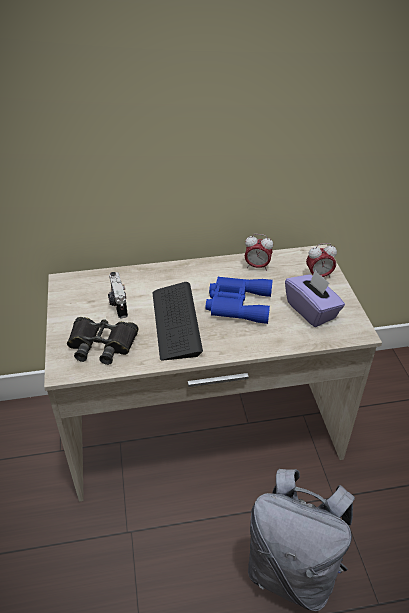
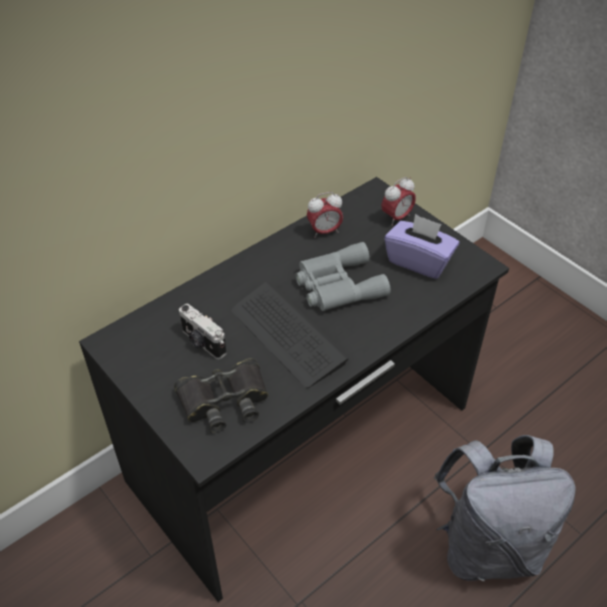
camera: 30 degrees left, 5 degrees up
beige desk [44,245,382,502] -> black desk [79,177,509,602]
blue binoculars [206,277,273,324] -> grey binoculars [296,242,391,311]

